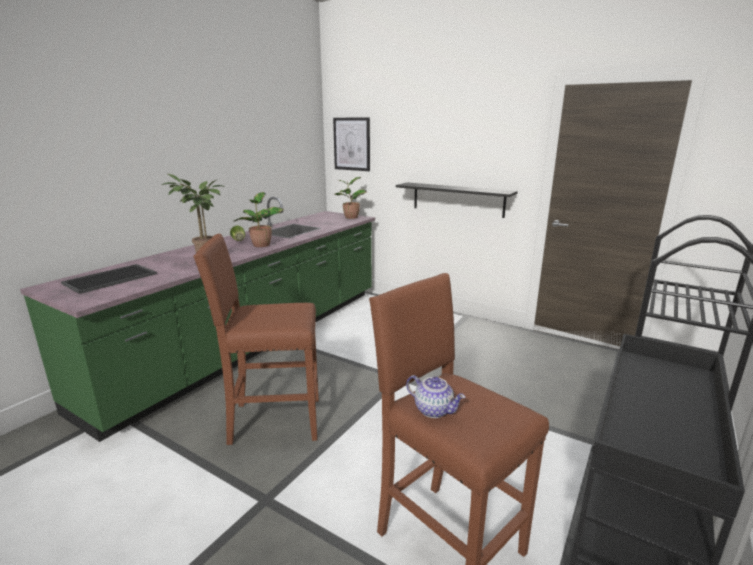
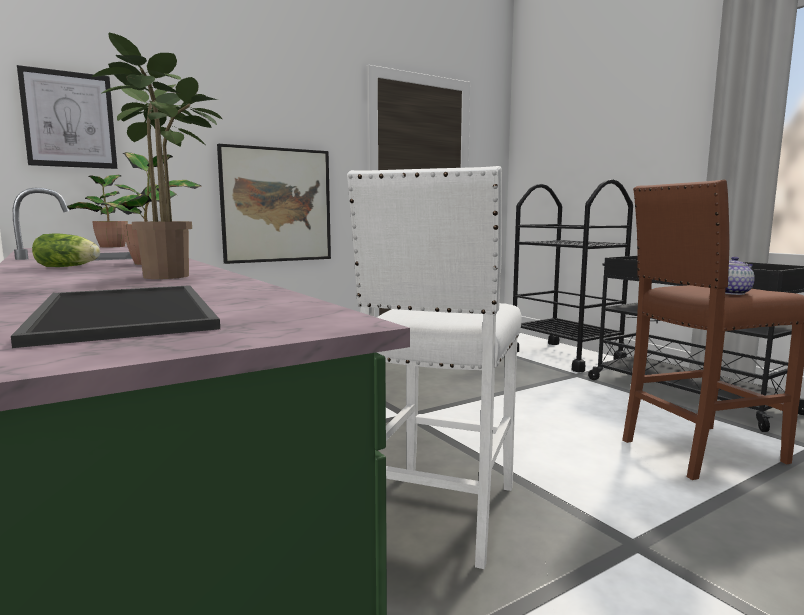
camera: 65 degrees left, 10 degrees down
brown stool [193,234,319,445] -> white stool [347,166,521,569]
black shelf [396,182,518,218] -> picture [217,144,331,264]

